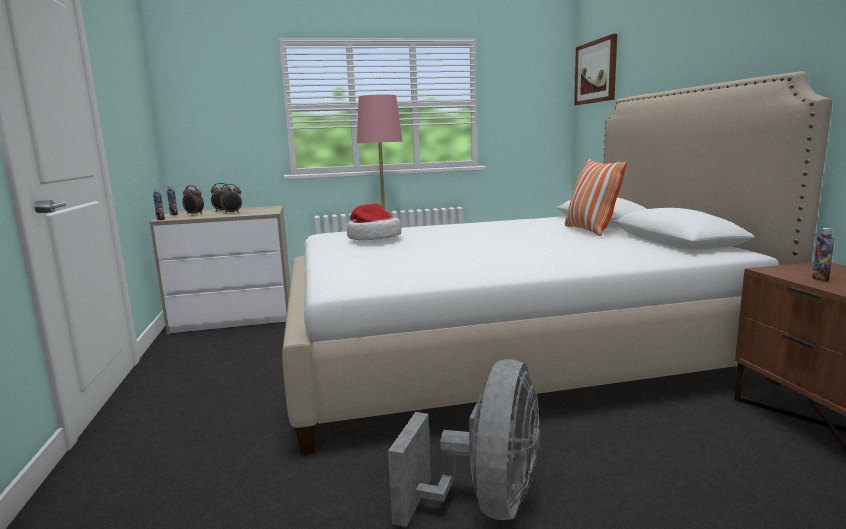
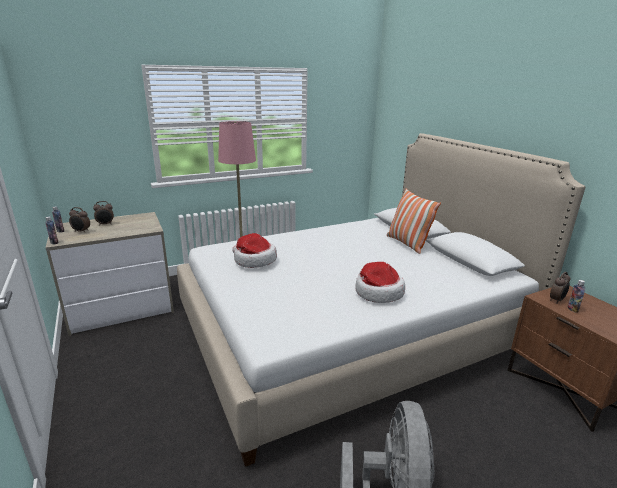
camera: 15 degrees left, 10 degrees up
alarm clock [219,184,242,214] -> alarm clock moved to [550,272,571,303]
picture [574,34,617,105] -> none
none -> hat [355,262,405,303]

